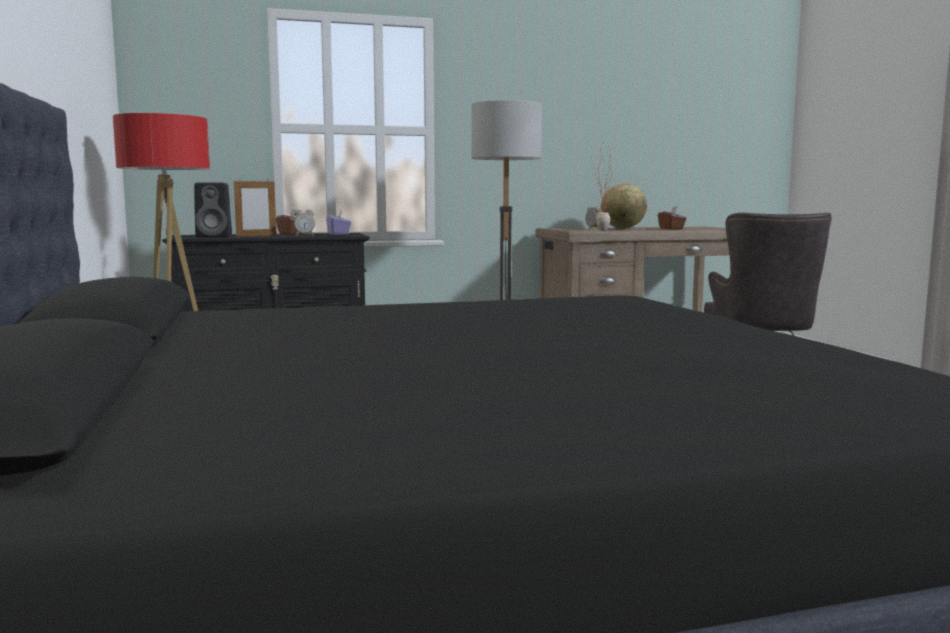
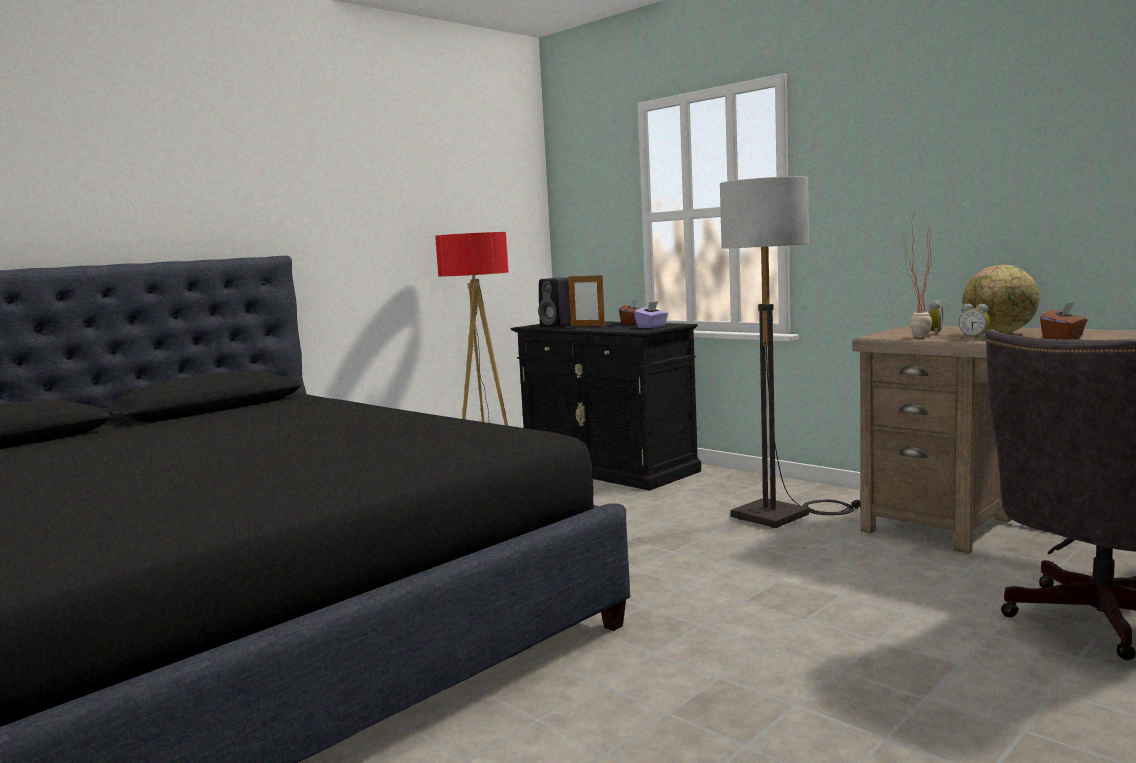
camera: 60 degrees right, 0 degrees up
alarm clock [294,210,315,236] -> alarm clock moved to [958,304,991,340]

